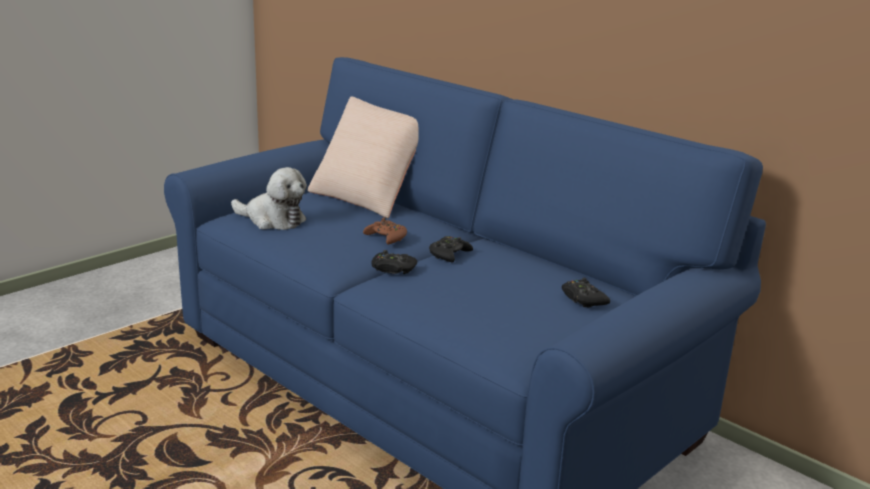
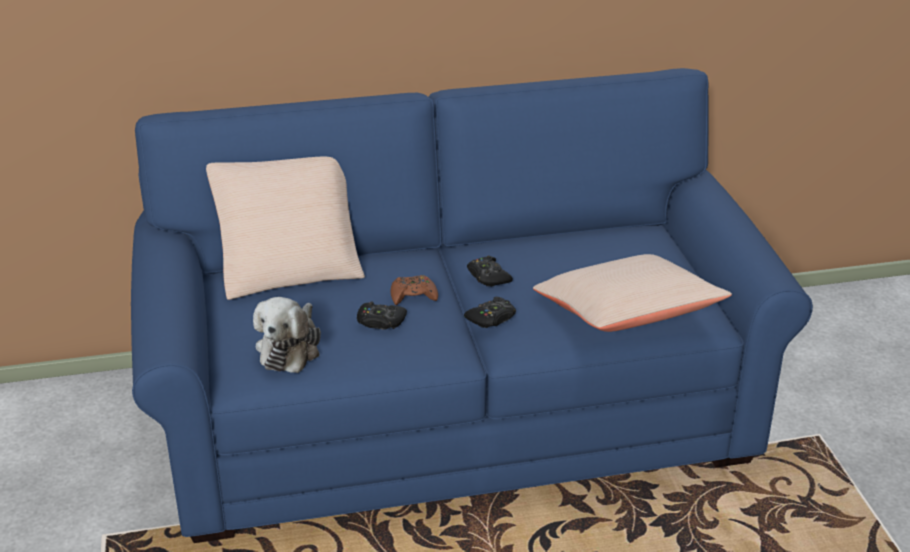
camera: 55 degrees left, 10 degrees up
plush toy [231,167,307,230] -> plush toy turned 135 degrees clockwise [253,297,321,373]
black game controller [562,278,610,308] -> black game controller moved to [357,302,407,330]
none -> beige pillow [533,254,732,332]

